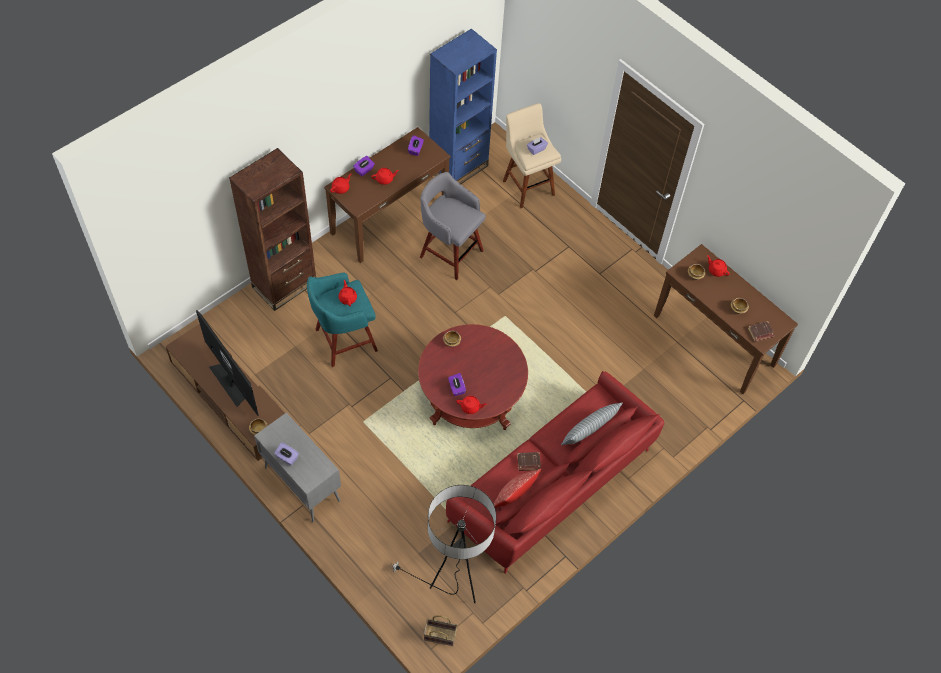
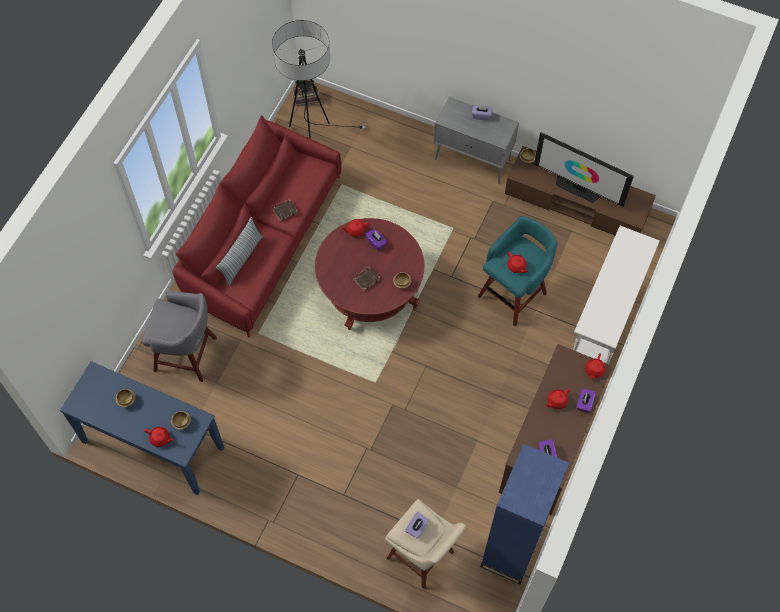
camera: 160 degrees right, 5 degrees up
brown bookcase [229,148,316,311] -> white console table [573,226,660,364]
grey stool [420,172,486,280] -> grey stool moved to [142,291,217,382]
pillow [494,469,541,507] -> none
brown console table [654,244,798,394] -> blue console table [60,361,224,495]
brown book [748,321,775,342] -> brown book moved to [353,266,380,291]

